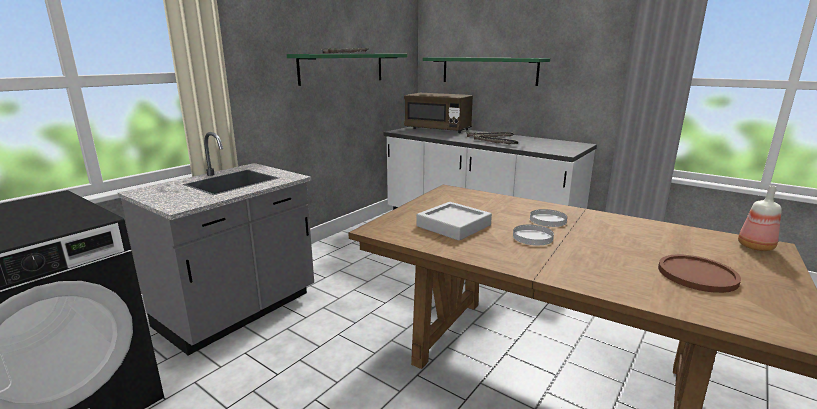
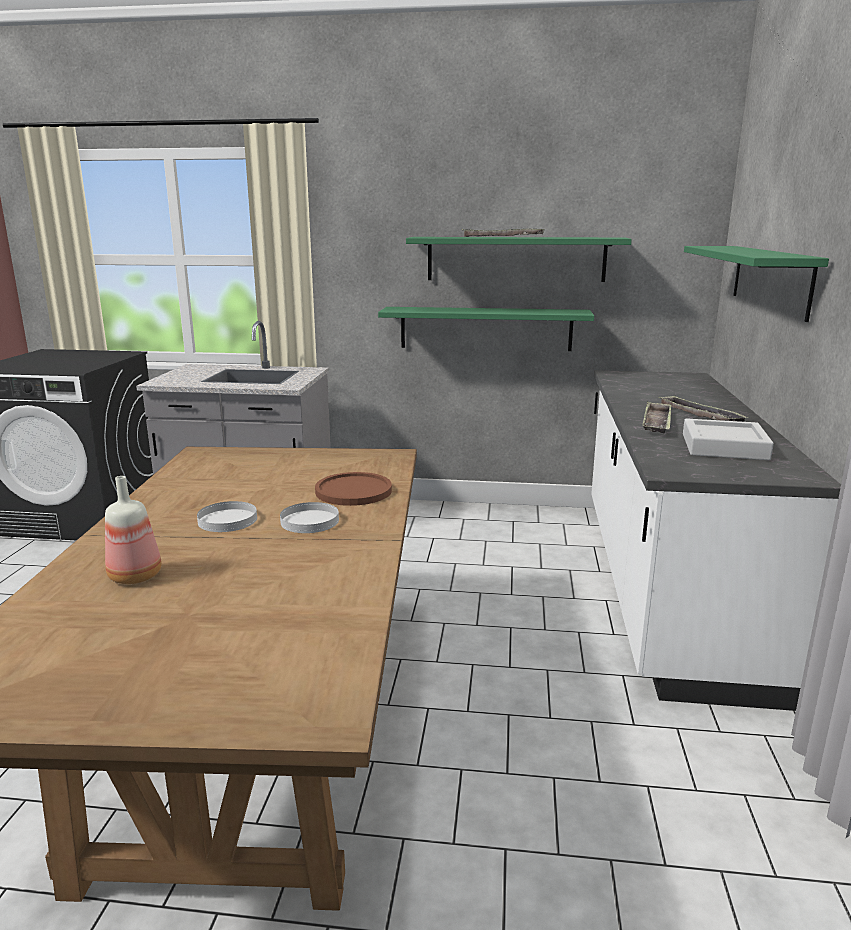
camera: 60 degrees right, 0 degrees up
brown microwave [404,93,473,133] -> none
grey tray [416,202,492,241] -> grey tray moved to [683,418,774,460]
brown plate [658,254,741,293] -> brown plate moved to [315,472,392,506]
bottle [738,185,782,251] -> bottle moved to [105,476,162,584]
none -> green shelf [378,307,594,351]

